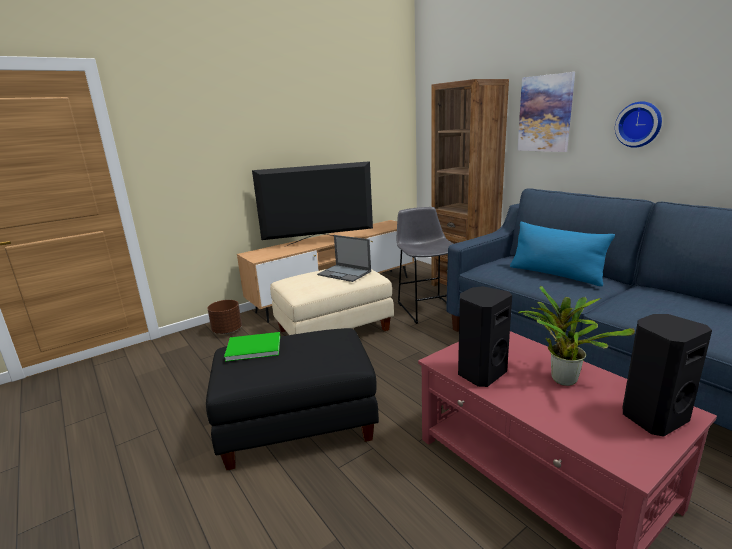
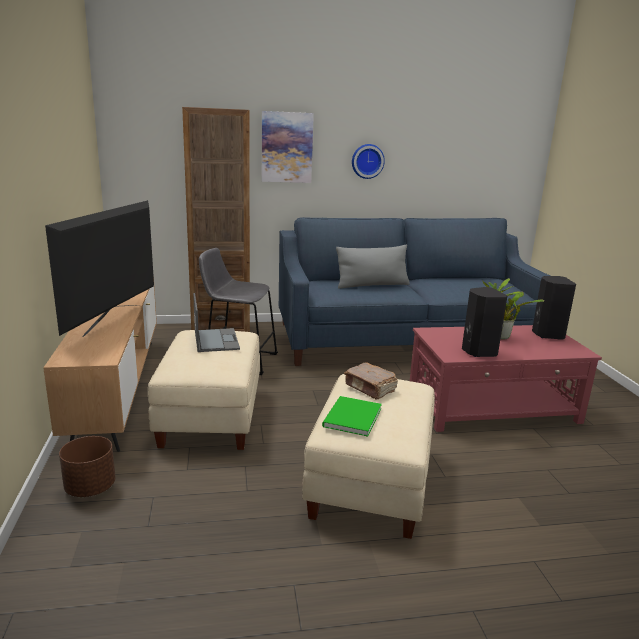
camera: 65 degrees left, 0 degrees up
black ottoman [206,328,379,470] -> beige ottoman [302,374,435,539]
laptop [317,235,371,282] -> laptop turned 75 degrees counterclockwise [193,293,240,352]
blue pillow [510,222,615,287] -> grey pillow [336,245,410,289]
none -> brown book [344,362,398,399]

